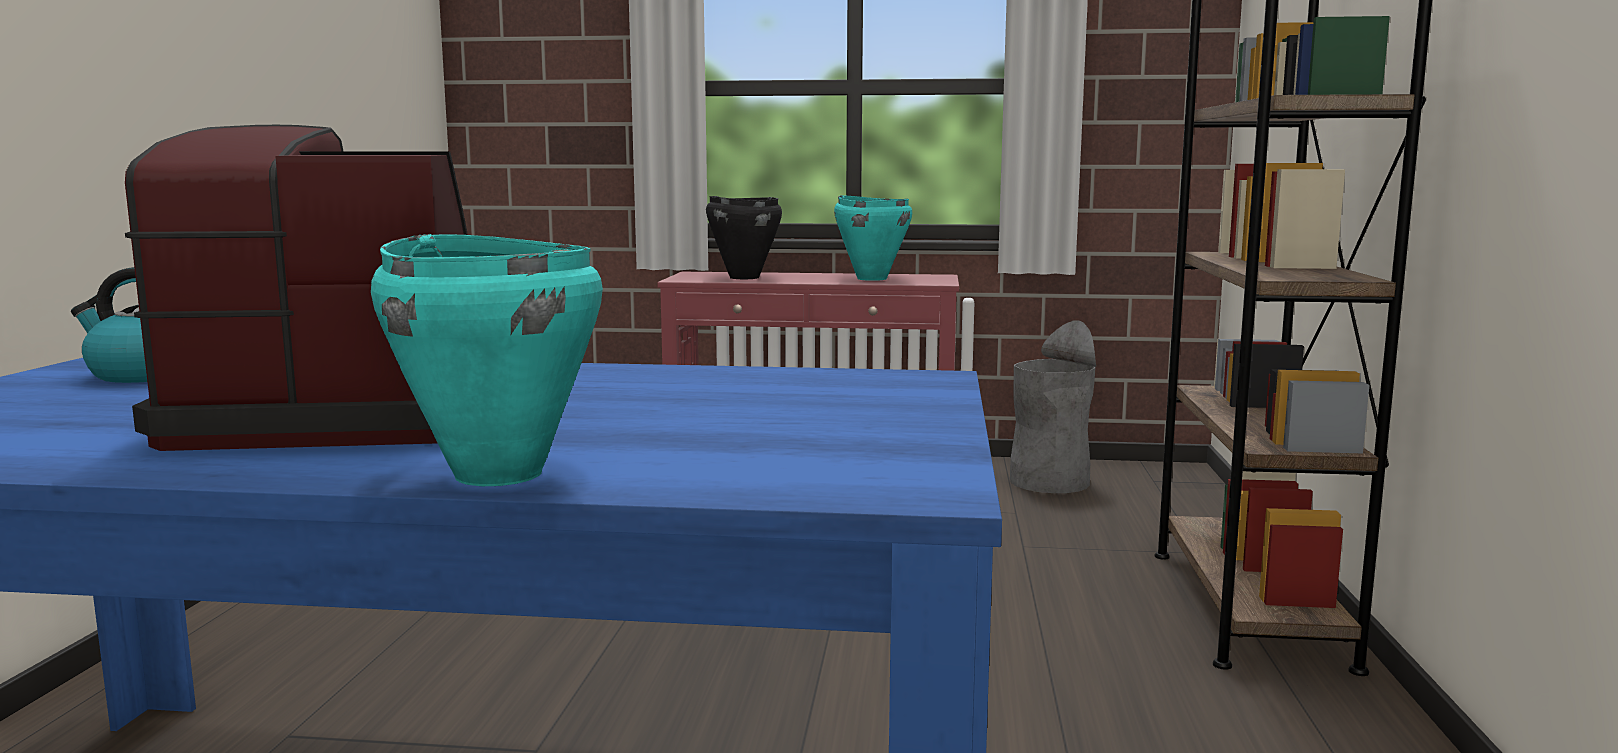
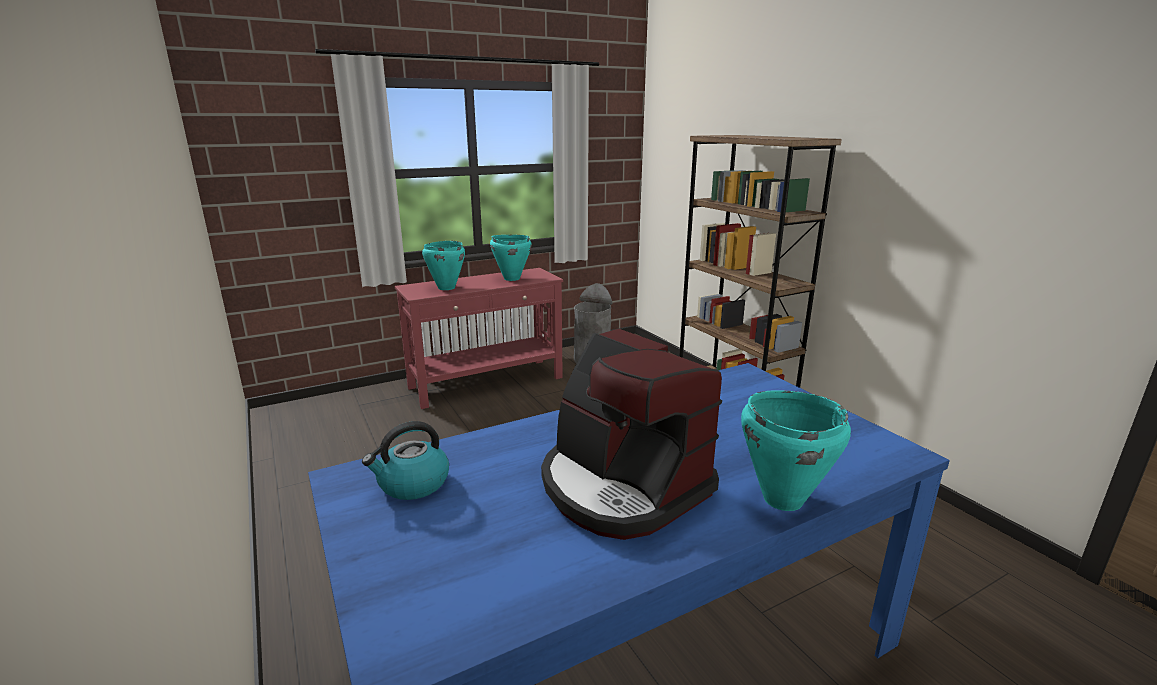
camera: 35 degrees left, 10 degrees up
coffee machine [125,125,468,451] -> coffee machine turned 90 degrees counterclockwise [541,329,722,540]
black cooking pot [706,196,782,279] -> turquoise cooking pot [422,241,465,290]

